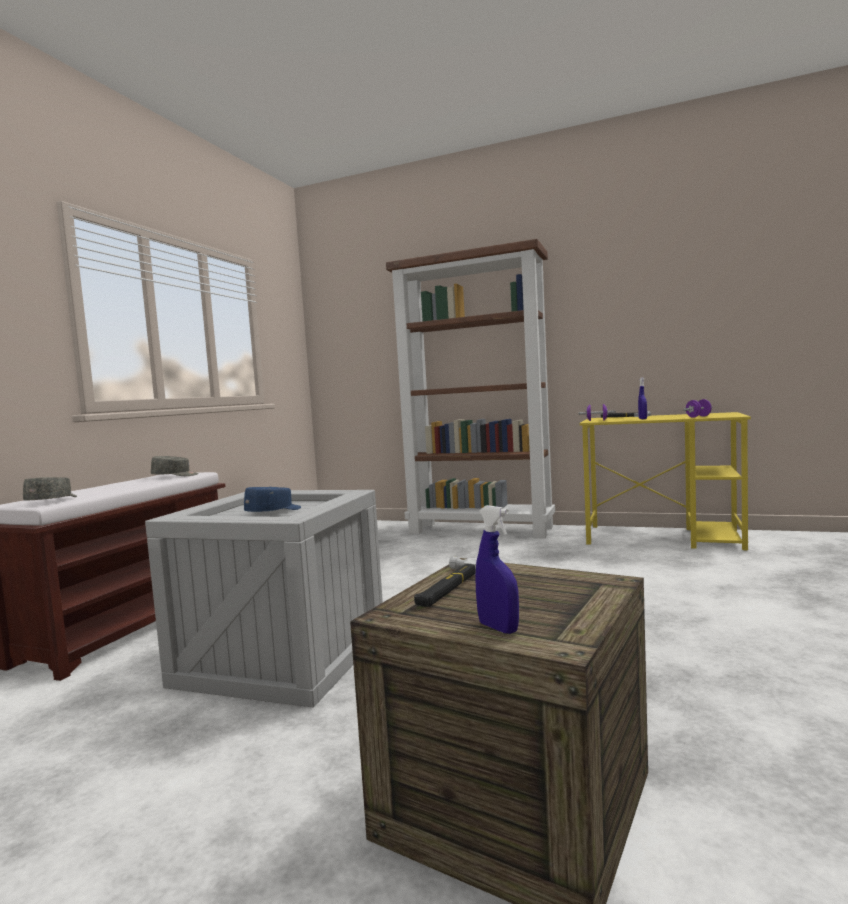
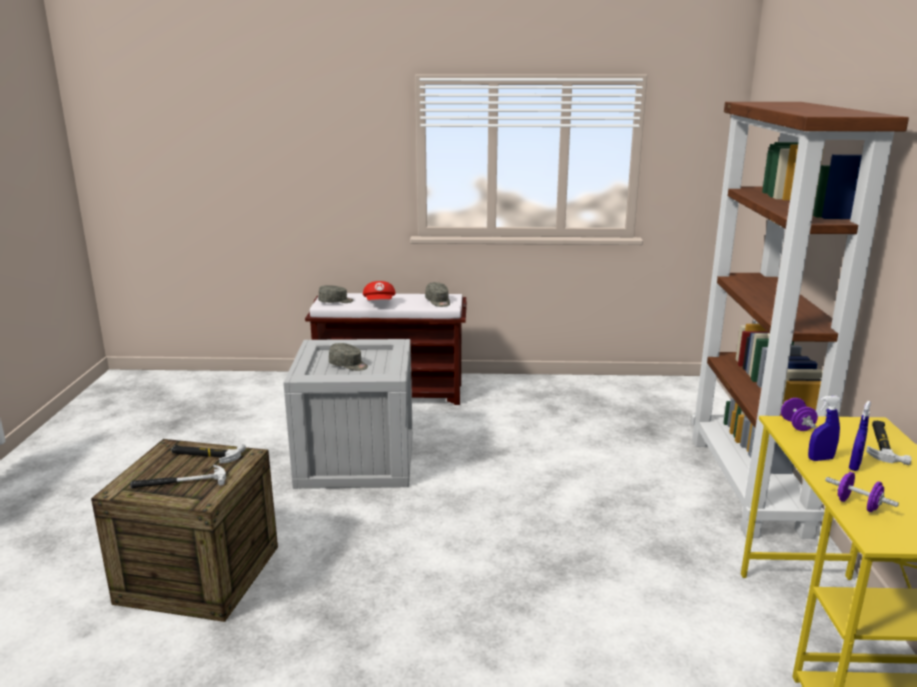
camera: 70 degrees right, 15 degrees up
blue cap [244,487,301,512] -> grey cap [329,343,368,371]
blue spray bottle [476,505,519,634] -> blue spray bottle moved to [849,401,871,471]
none -> hammer [130,465,226,489]
none -> red cap [363,281,396,300]

